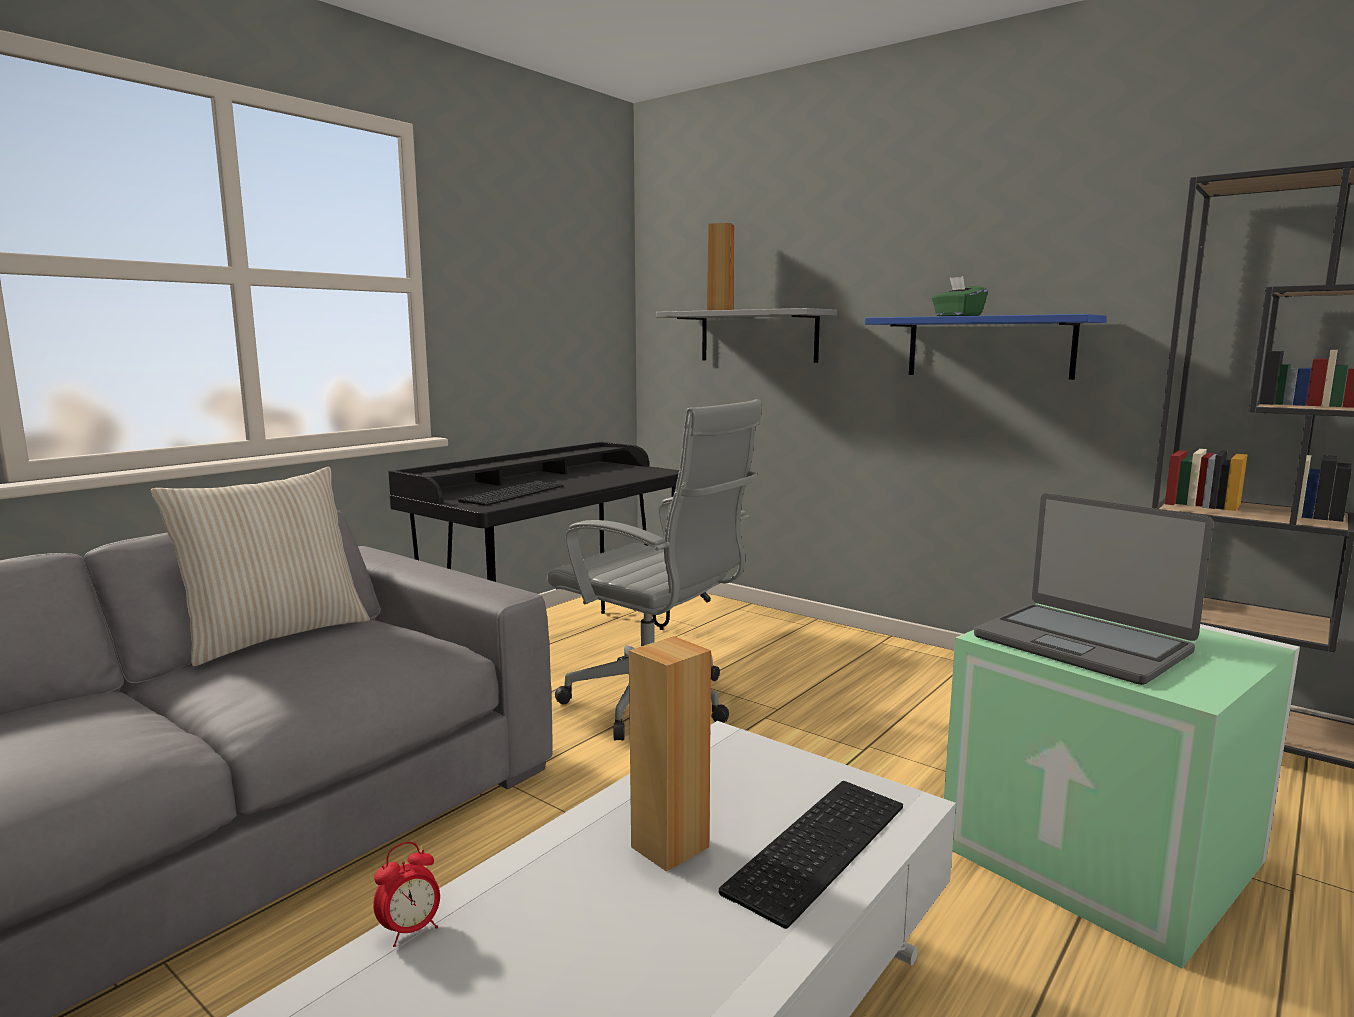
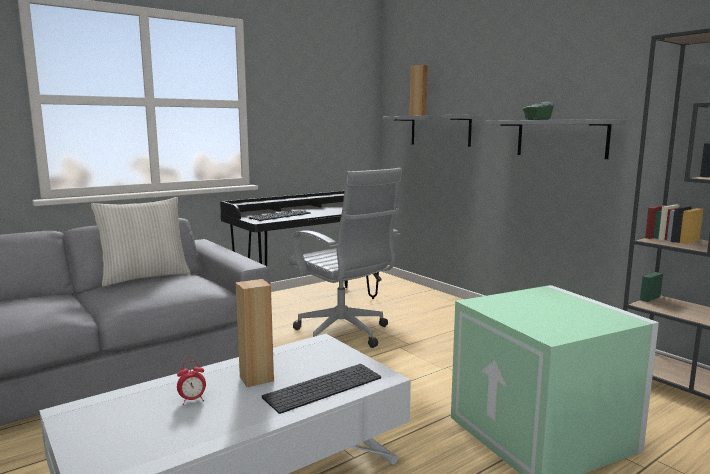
camera: 15 degrees right, 0 degrees up
alarm clock [373,842,440,947] -> alarm clock moved to [177,361,206,405]
blue shelf [865,314,1106,380] -> grey shelf [485,119,626,159]
laptop [974,493,1214,685] -> none

